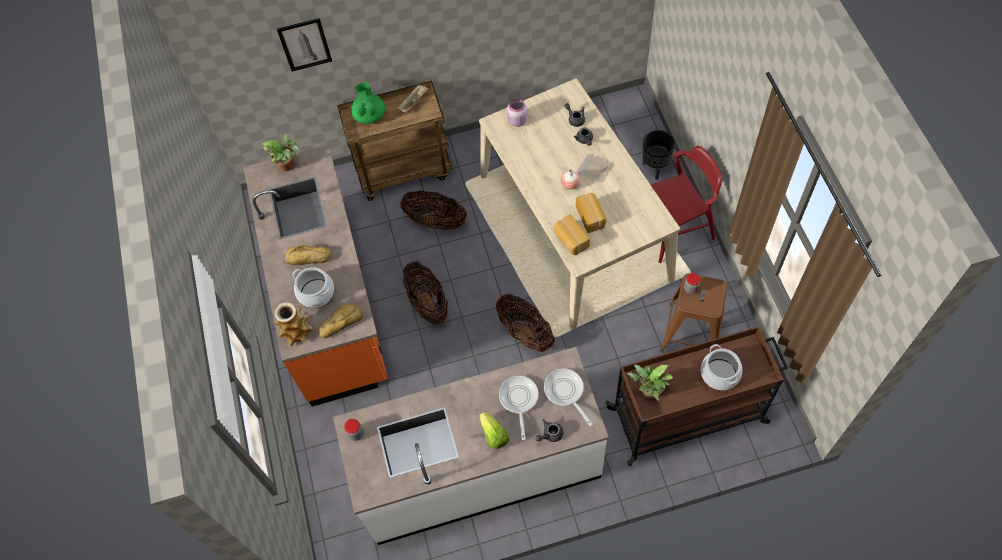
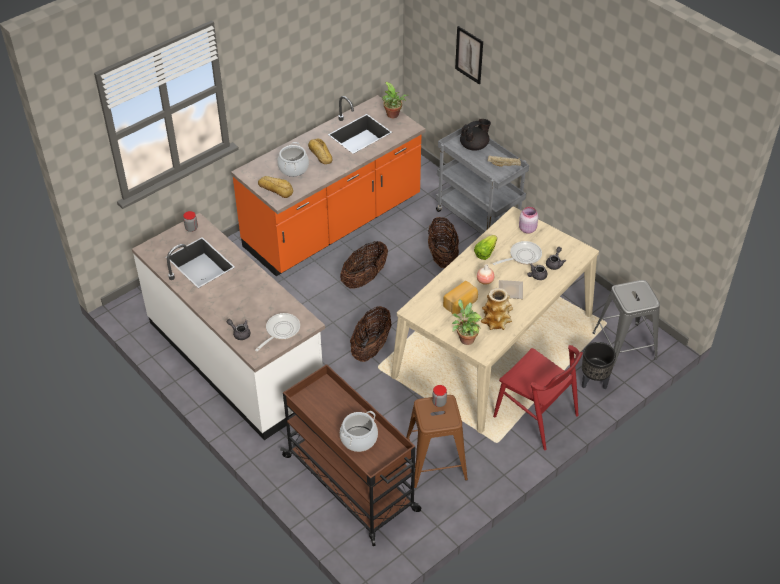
camera: 60 degrees right, 15 degrees down
vase [274,302,313,346] -> vase moved to [481,288,513,330]
brown cart [337,81,452,201] -> grey cart [436,124,529,234]
green teapot [351,82,385,124] -> black teapot [460,119,491,151]
lettuce [480,412,509,449] -> lettuce moved to [474,235,497,260]
frying pan [499,376,538,440] -> frying pan moved to [493,241,542,265]
bread [554,215,590,255] -> none
potted plant [627,365,674,401] -> potted plant moved to [452,299,482,345]
none -> grey stool [593,280,660,367]

